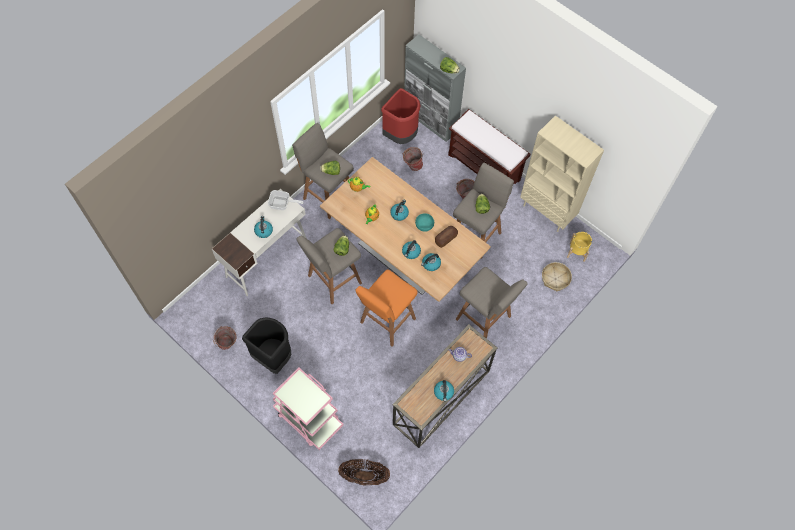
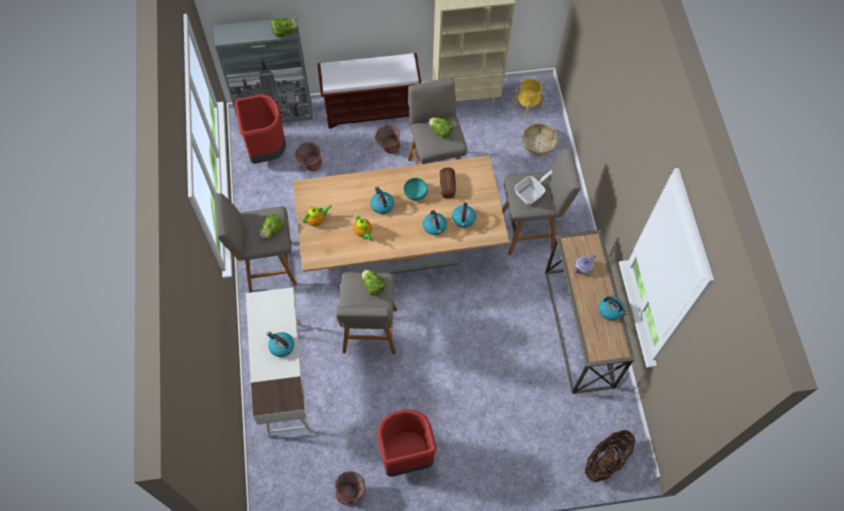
camera: 50 degrees left, 0 degrees up
black trash can [242,317,291,374] -> red trash can [377,410,437,477]
frying pan [268,190,303,210] -> frying pan moved to [515,170,552,205]
pink cart [273,368,344,450] -> none
orange stool [356,270,418,347] -> none

